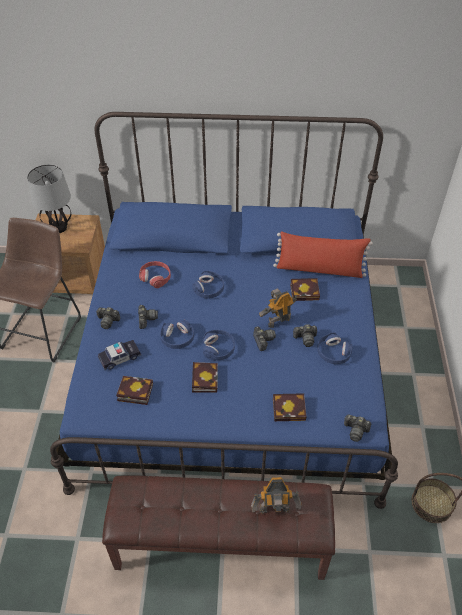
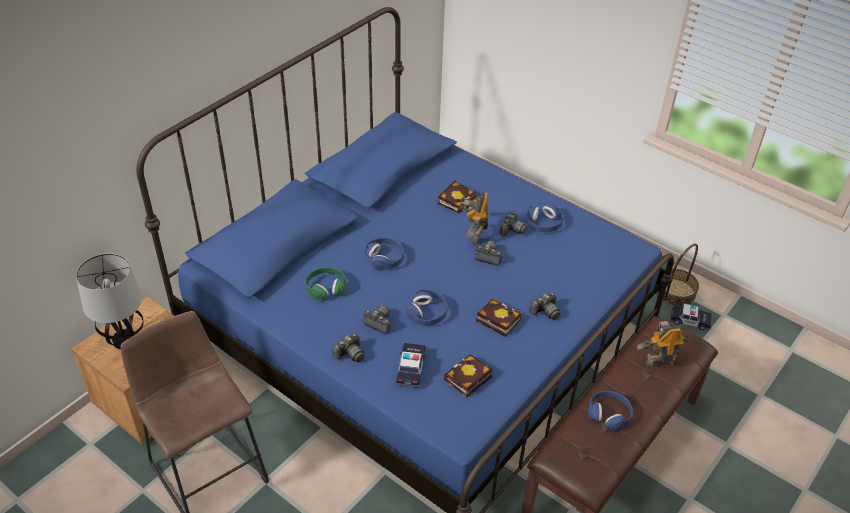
camera: 55 degrees left, 5 degrees down
red headphones [139,261,171,288] -> green headphones [305,267,346,301]
blue headphones [203,330,235,360] -> blue headphones moved to [588,391,633,432]
toy robot [251,477,301,514] -> toy robot turned 135 degrees counterclockwise [637,321,690,368]
red pillow [273,231,373,278] -> none
book [273,393,306,421] -> none
camera [344,415,371,442] -> camera moved to [529,293,560,320]
none -> toy car [670,304,712,330]

